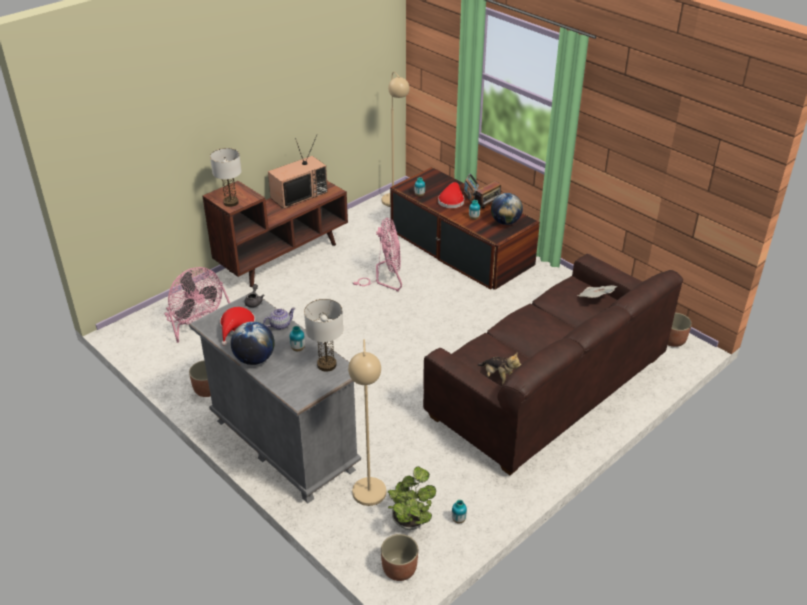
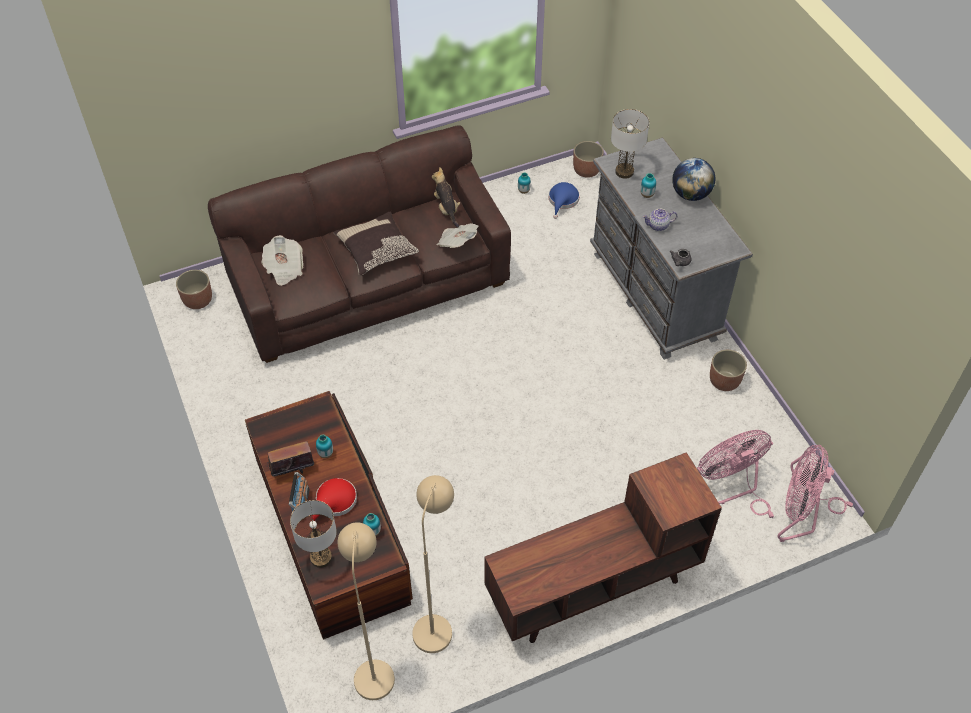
camera: 160 degrees left, 15 degrees up
table lamp [210,148,241,207] -> table lamp moved to [290,500,337,568]
red hat [220,307,256,346] -> none
television [268,135,328,209] -> none
beige floor lamp [348,339,386,506] -> beige floor lamp moved to [412,475,454,653]
pink fan [352,218,402,292] -> pink fan moved to [778,445,853,542]
potted plant [388,466,436,530] -> blue hat [549,182,580,219]
globe [491,193,523,225] -> none
none -> pillow [333,212,419,276]
none -> newspaper [437,223,478,248]

